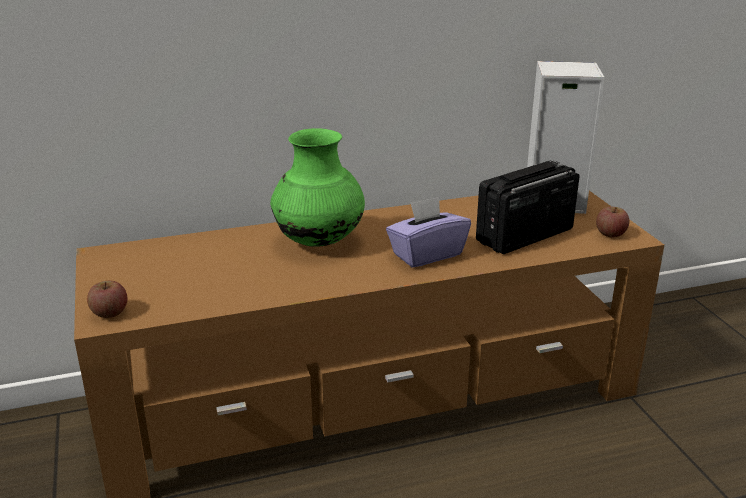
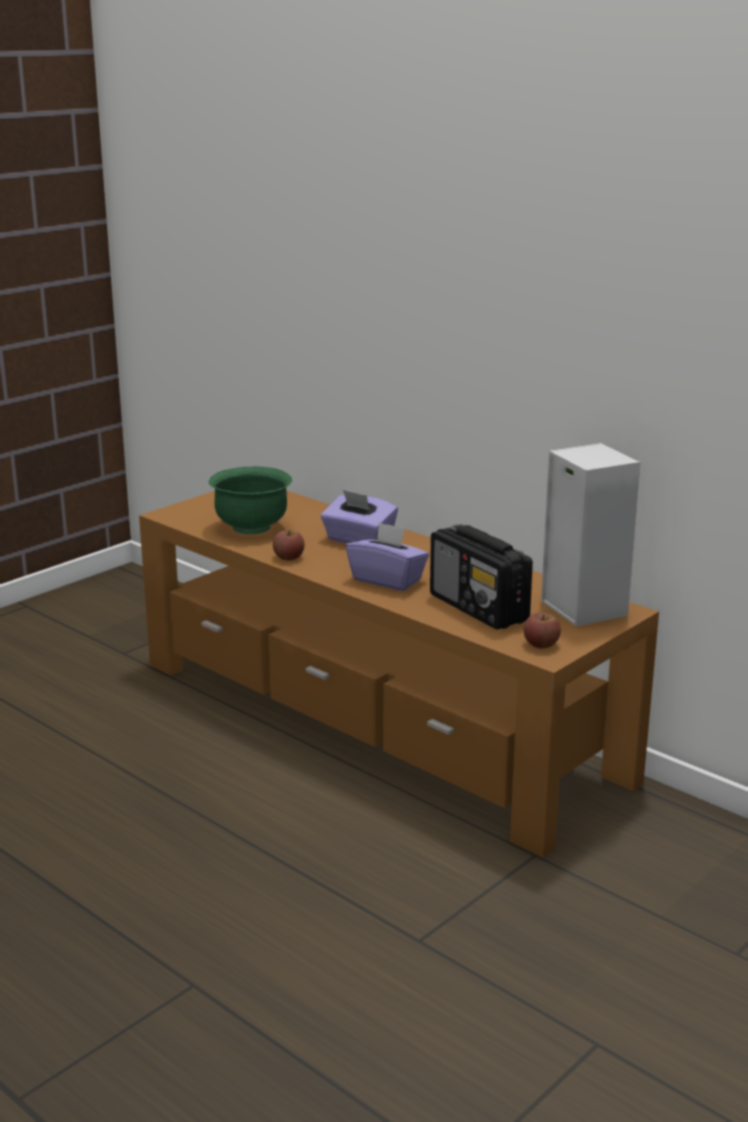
camera: 60 degrees right, 5 degrees down
apple [87,281,127,318] -> apple moved to [273,530,305,561]
green vase [270,128,365,246] -> purple tissue box [321,490,398,543]
radio [476,161,580,254] -> radio turned 150 degrees counterclockwise [430,524,533,630]
none -> green bowl [209,467,292,534]

